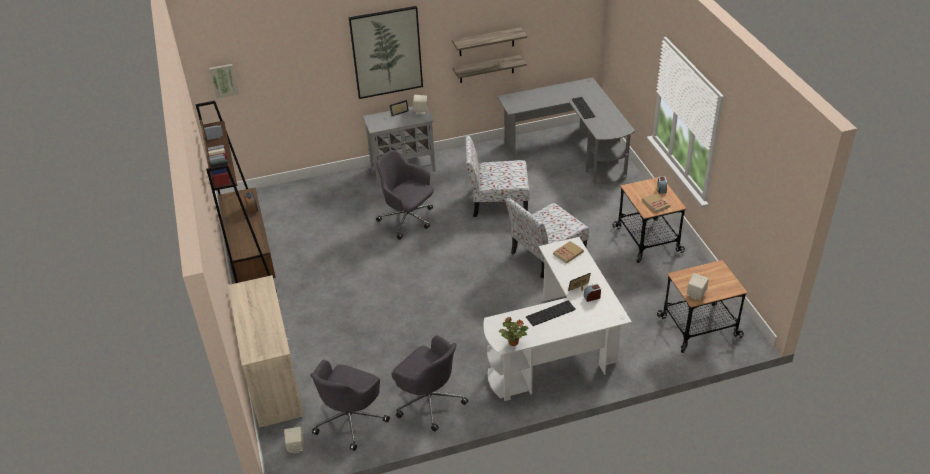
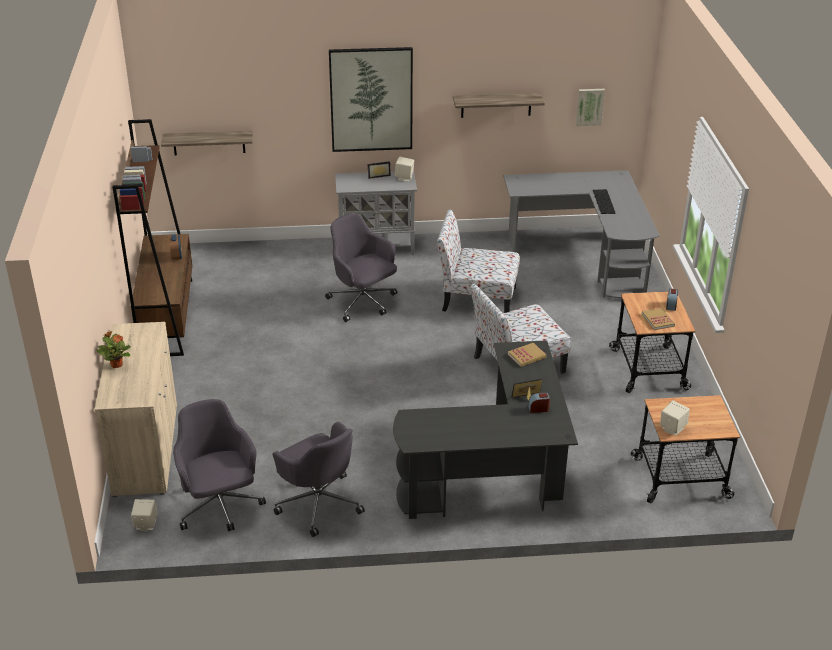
camera: 10 degrees right, 5 degrees down
picture [209,64,239,99] -> picture moved to [575,89,605,126]
grey office chair [310,360,390,451] -> grey office chair turned 120 degrees clockwise [173,399,266,531]
shelf [453,55,527,83] -> shelf moved to [161,131,253,155]
white desk [483,237,632,401] -> black desk [393,340,578,519]
potted plant [499,317,529,346] -> potted plant moved to [96,331,131,368]
keyboard [526,301,576,326] -> none

